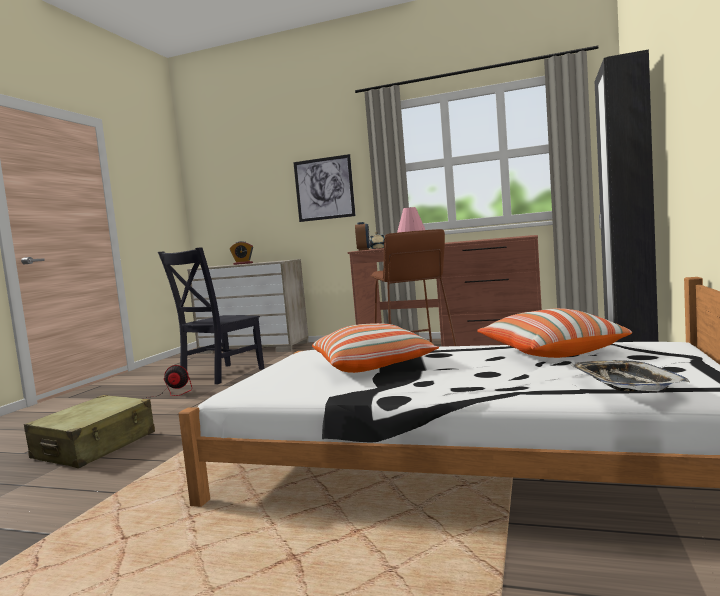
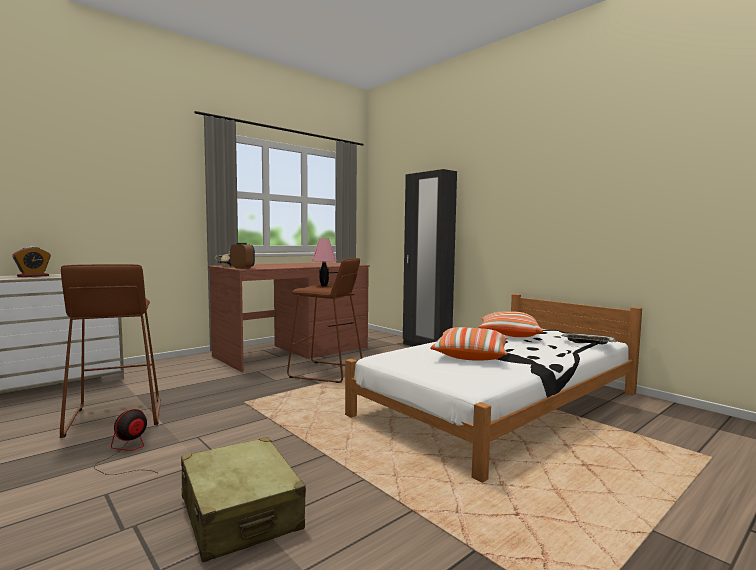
camera: 60 degrees left, 0 degrees up
black chair [158,247,264,385] -> brown stool [60,264,161,438]
picture [294,154,356,222] -> none

